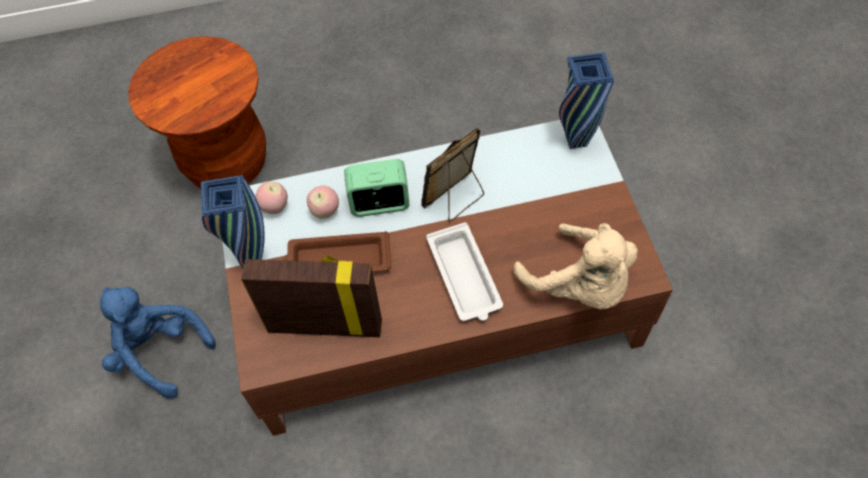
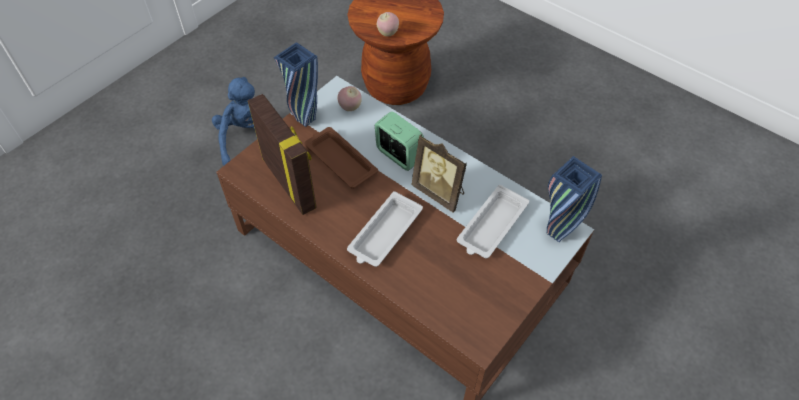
camera: 50 degrees right, 5 degrees down
apple [307,186,339,219] -> apple moved to [377,12,399,37]
picture frame [421,128,484,222] -> picture frame turned 150 degrees counterclockwise [411,134,467,213]
beige plush toy [513,223,638,309] -> none
none -> white tray [457,185,529,258]

